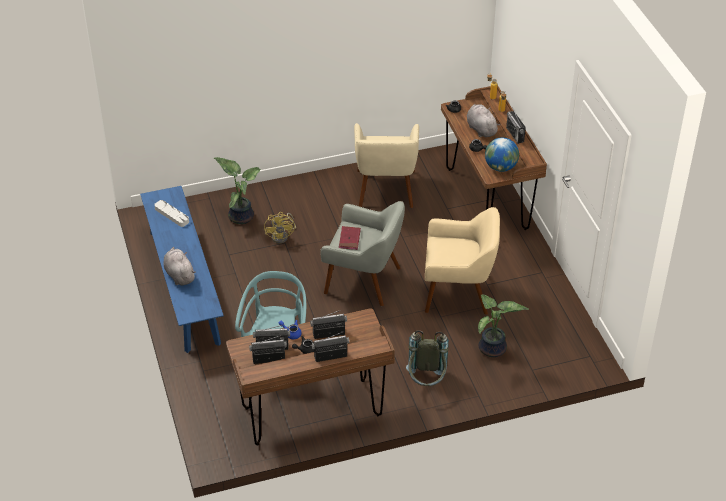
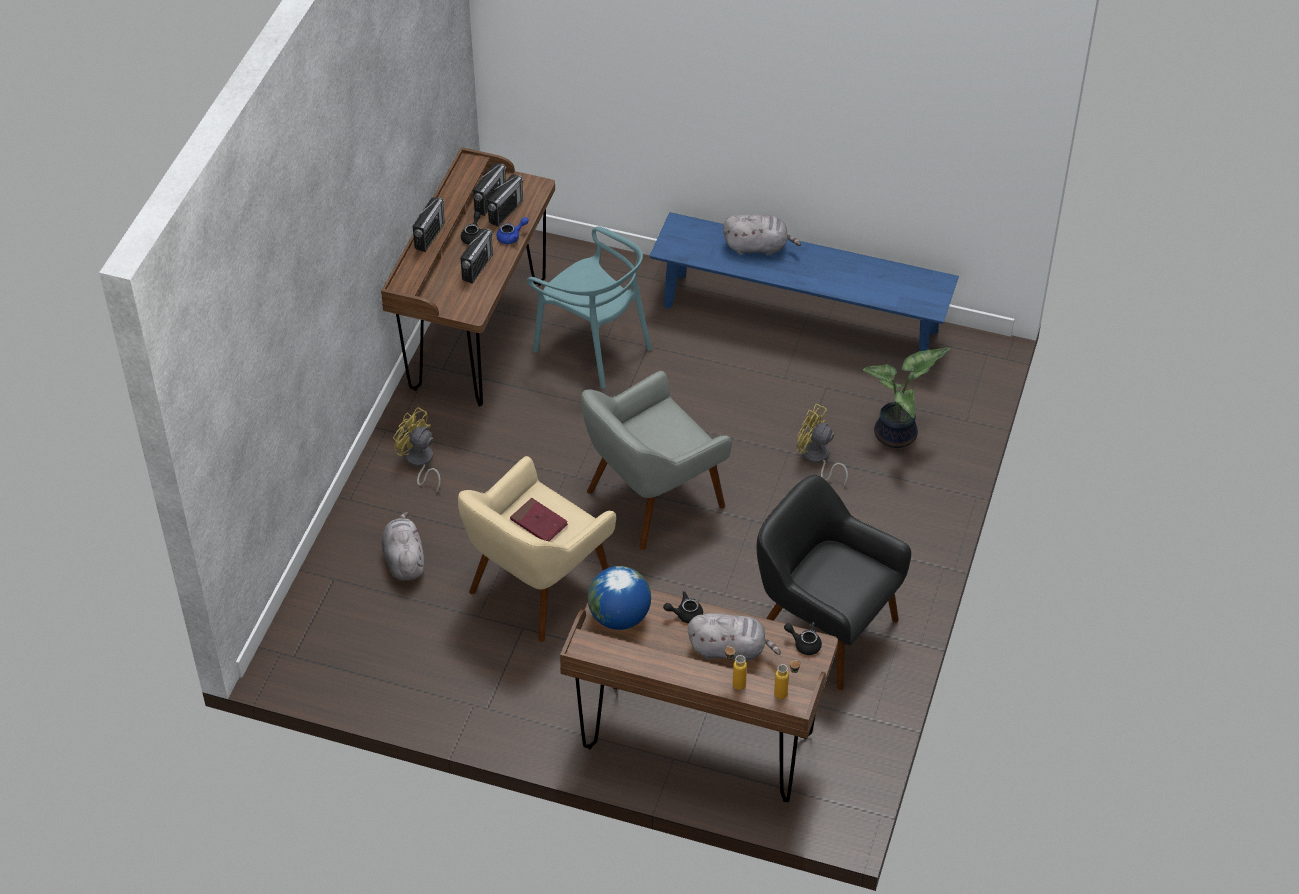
camera: 125 degrees right, 5 degrees up
grey tray [154,200,189,227] -> none
red book [339,226,361,250] -> red book moved to [510,498,568,541]
beige armchair [354,123,419,208] -> black armchair [757,475,911,690]
grey backpack [406,330,449,386] -> yellow fan [393,407,441,493]
potted plant [478,294,529,357] -> grey plush toy [382,512,424,581]
radio [506,107,526,144] -> none

